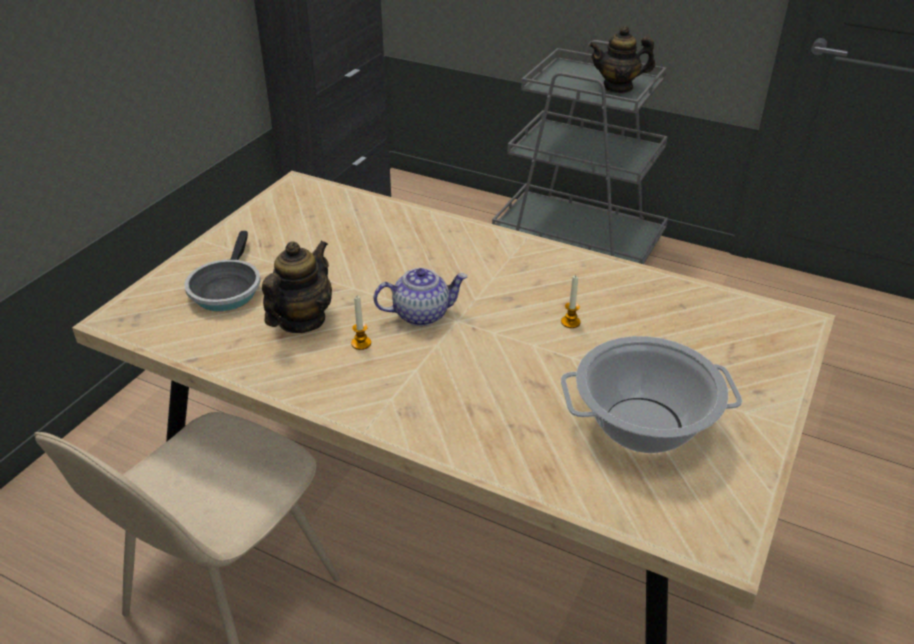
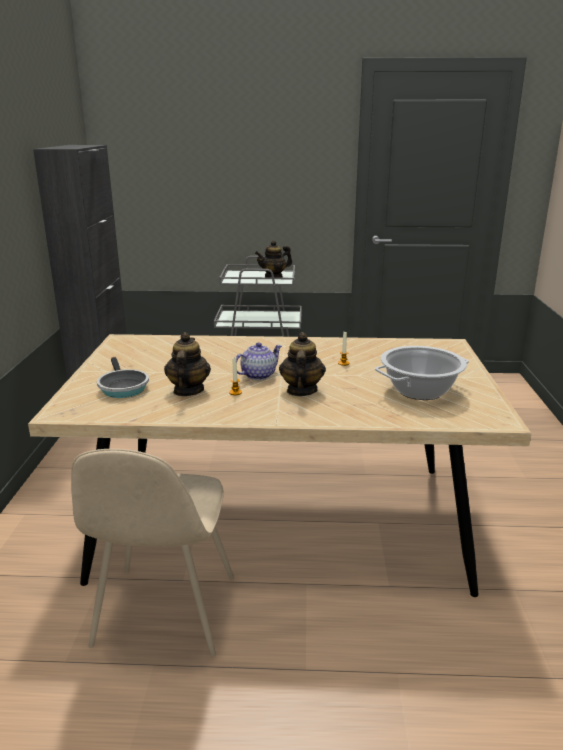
camera: 25 degrees left, 15 degrees down
none -> teapot [279,332,326,396]

